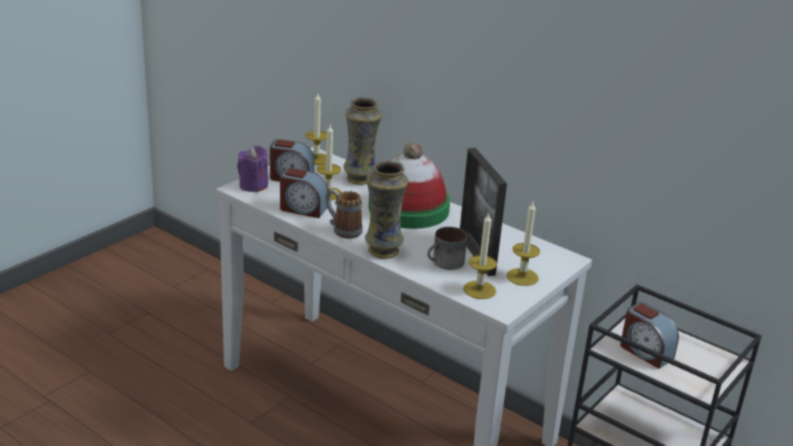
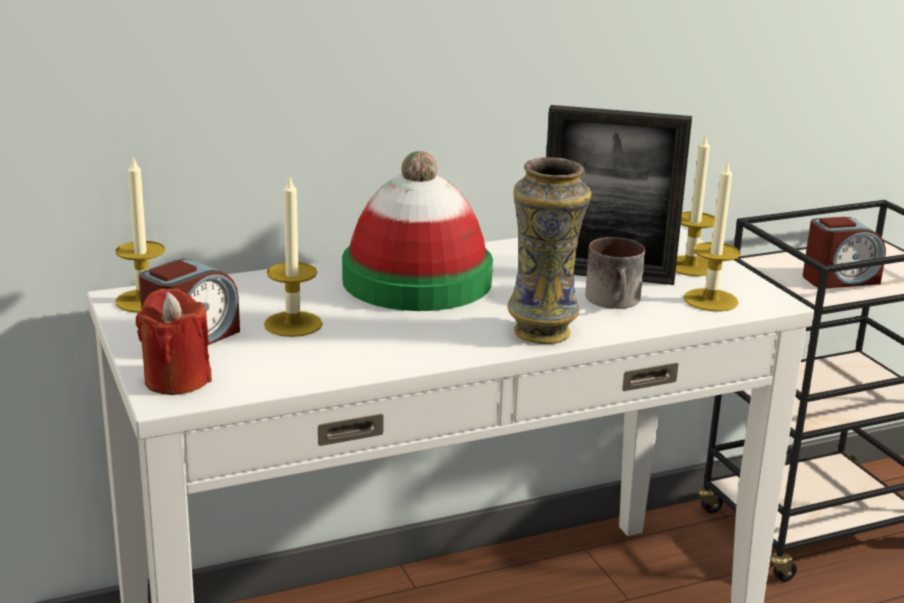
camera: 60 degrees left, 5 degrees down
purple candle [237,146,268,192] -> red candle [136,288,212,395]
alarm clock [280,168,328,218] -> none
mug [326,189,363,239] -> none
vase [343,97,382,185] -> none

